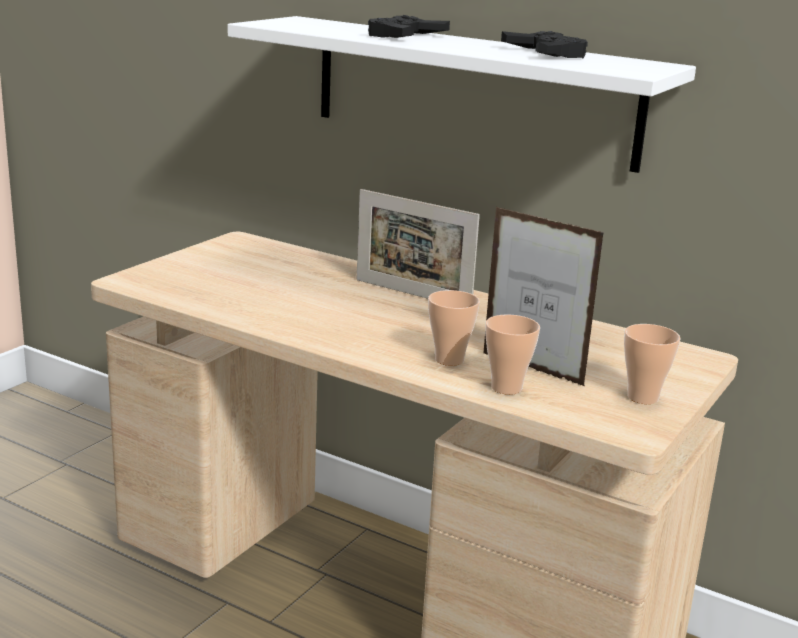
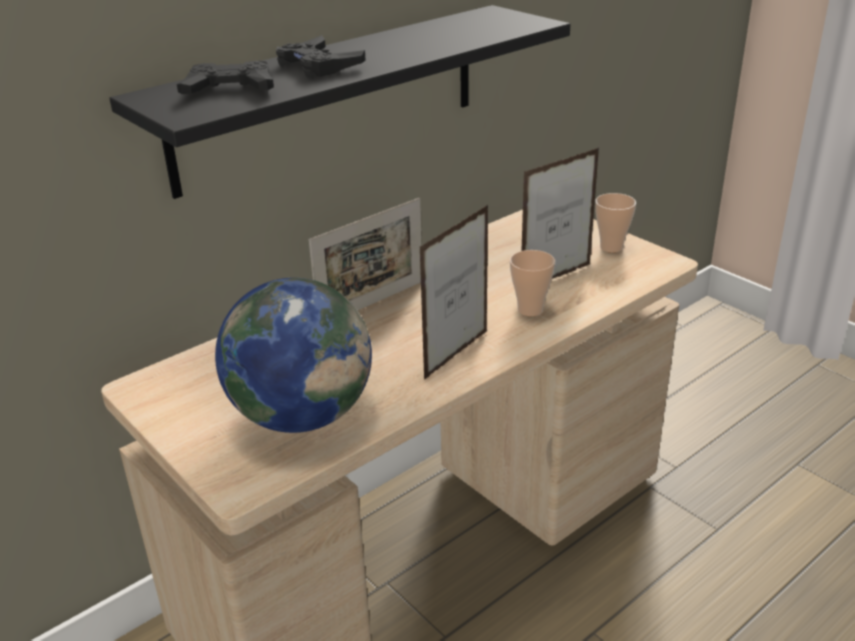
camera: 70 degrees left, 10 degrees up
white shelf [228,16,696,173] -> black shelf [109,5,570,199]
cup [486,314,540,395] -> none
black game controller [501,31,588,58] -> black game controller moved to [177,61,274,94]
none -> globe [215,278,372,433]
none -> picture frame [420,205,488,380]

